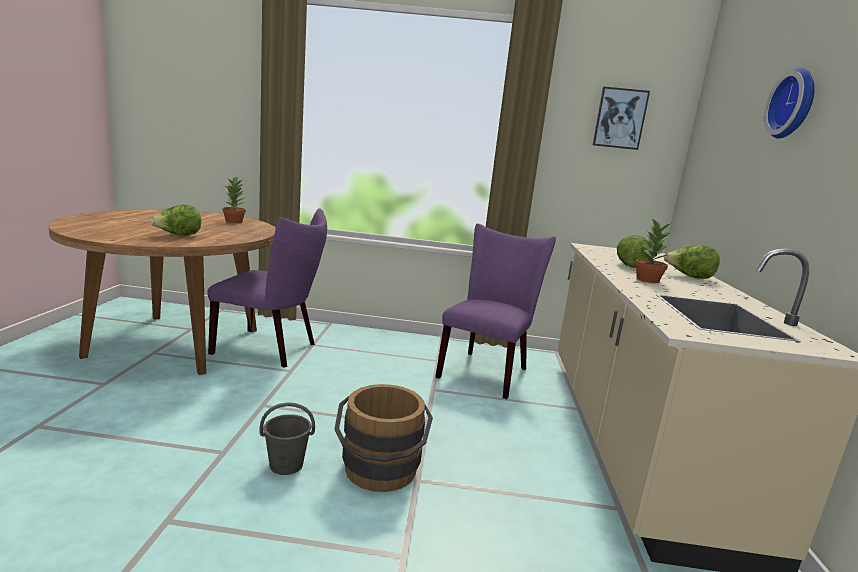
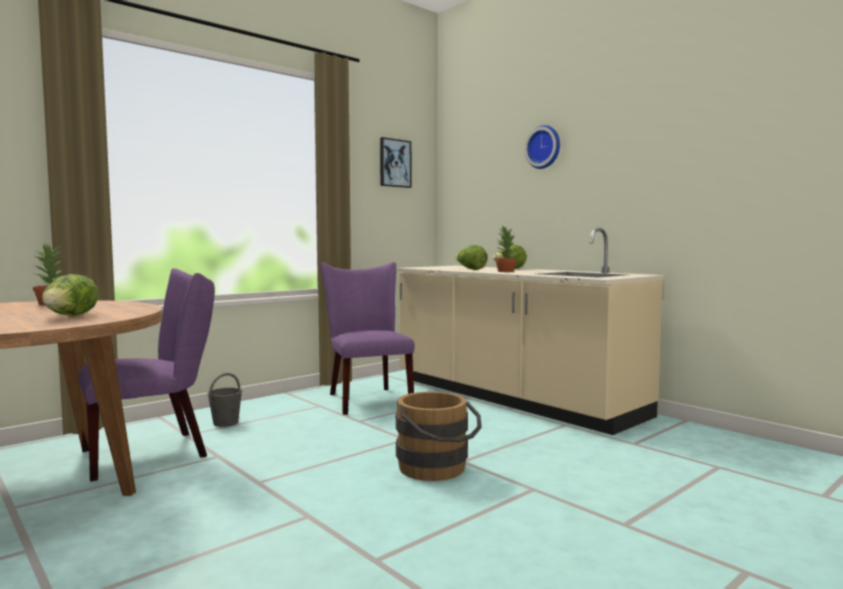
camera: 45 degrees left, 10 degrees down
grey bucket [260,403,315,475] -> grey bucket moved to [207,373,242,427]

